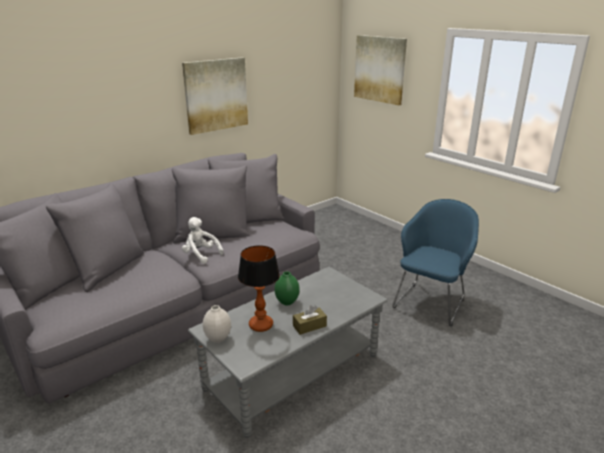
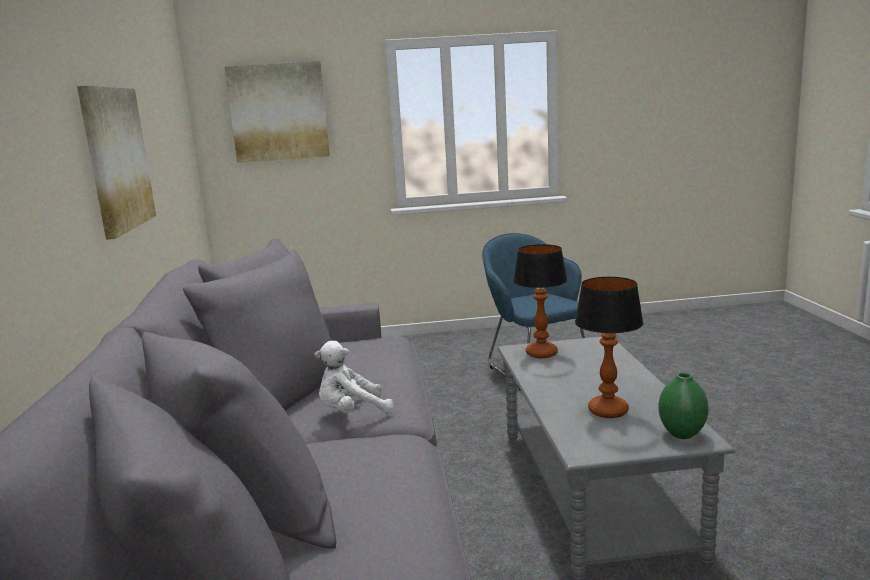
camera: 55 degrees left, 10 degrees down
white vase [203,305,231,343] -> none
green vase [274,271,300,305] -> green vase moved to [658,373,709,439]
brown tissue box [293,305,327,335] -> none
none -> table lamp [513,244,567,358]

